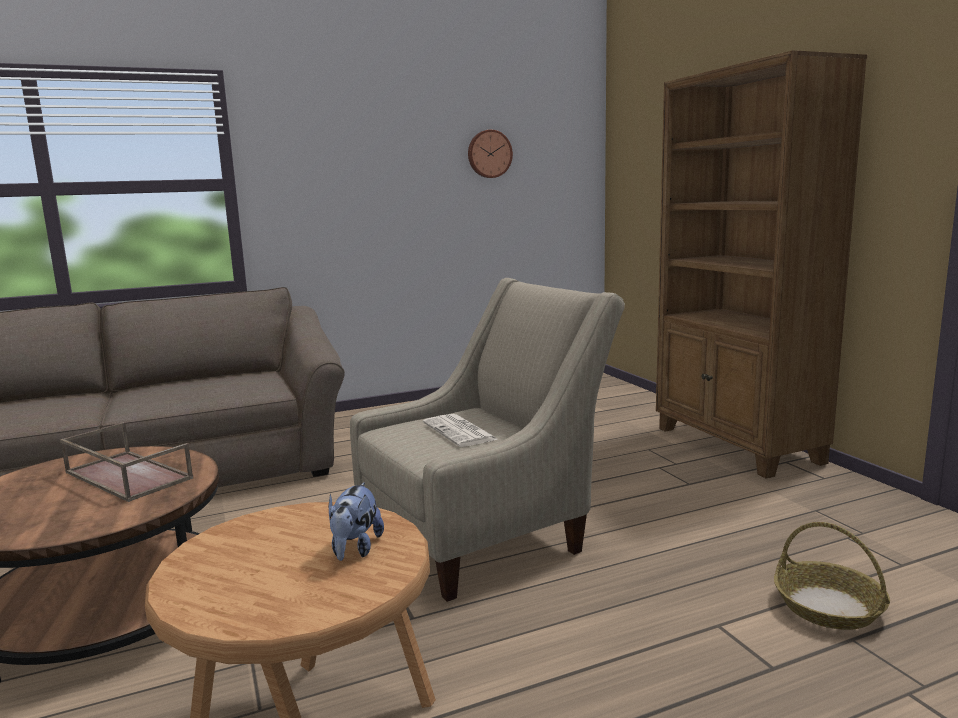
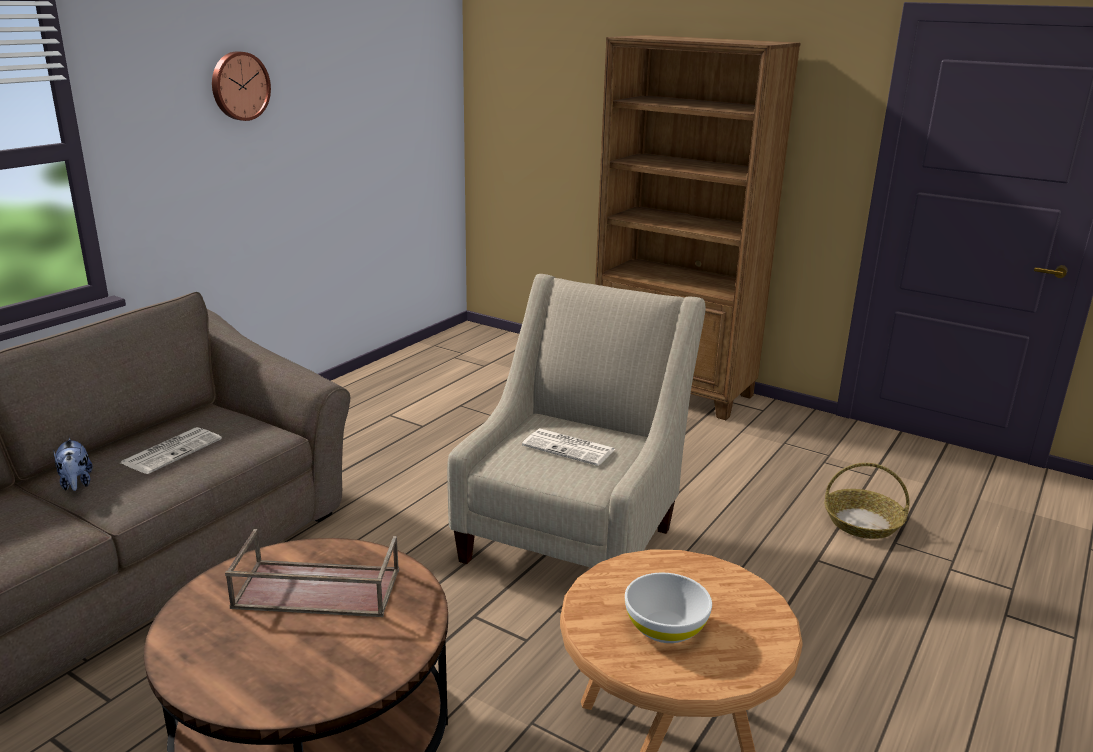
camera: 35 degrees left, 10 degrees up
plush toy [329,482,384,561] -> plush toy moved to [53,438,92,491]
wall clock [468,130,513,178] -> wall clock moved to [212,51,271,121]
none -> newspaper [121,427,222,474]
none -> white bowl [625,572,712,643]

